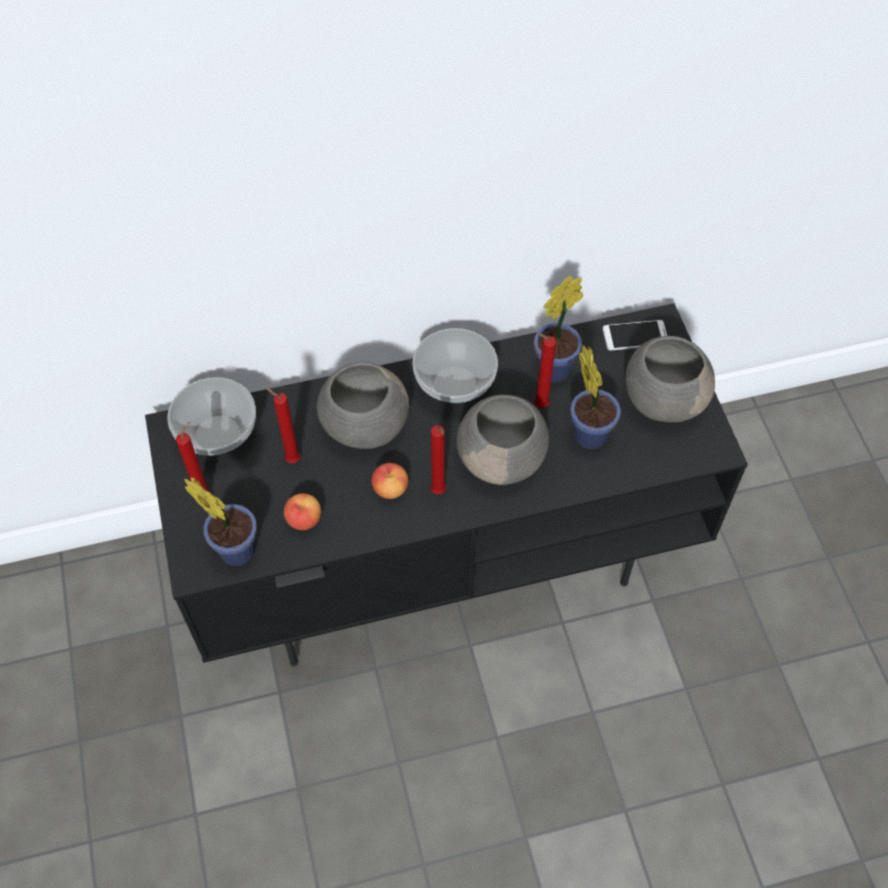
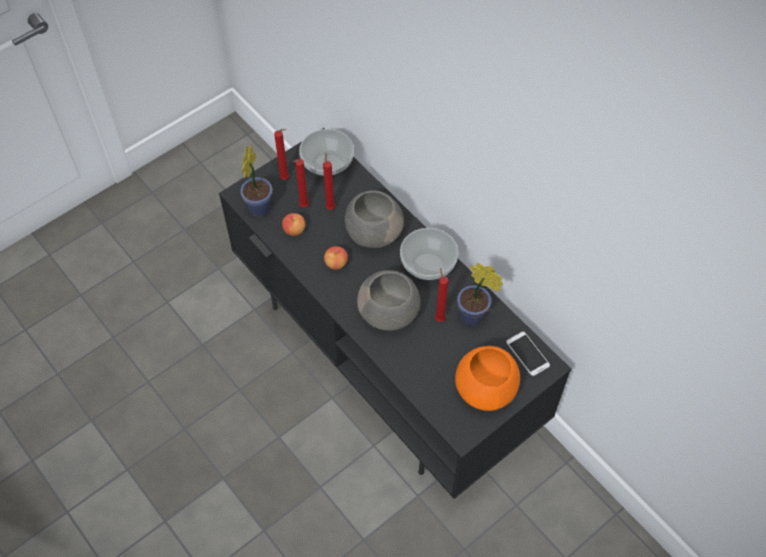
camera: 65 degrees right, 0 degrees up
red candle [430,425,446,494] -> red candle moved to [292,159,309,207]
potted plant [570,345,621,449] -> none
grey bowl [625,336,715,422] -> orange bowl [455,346,520,411]

